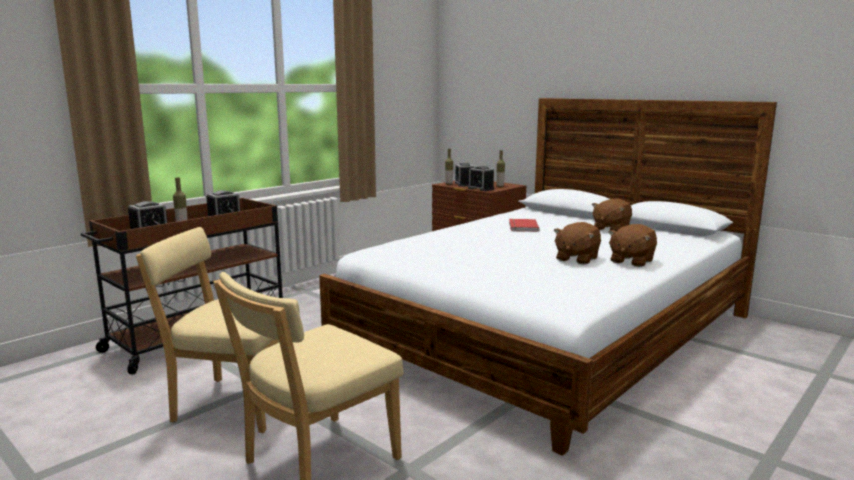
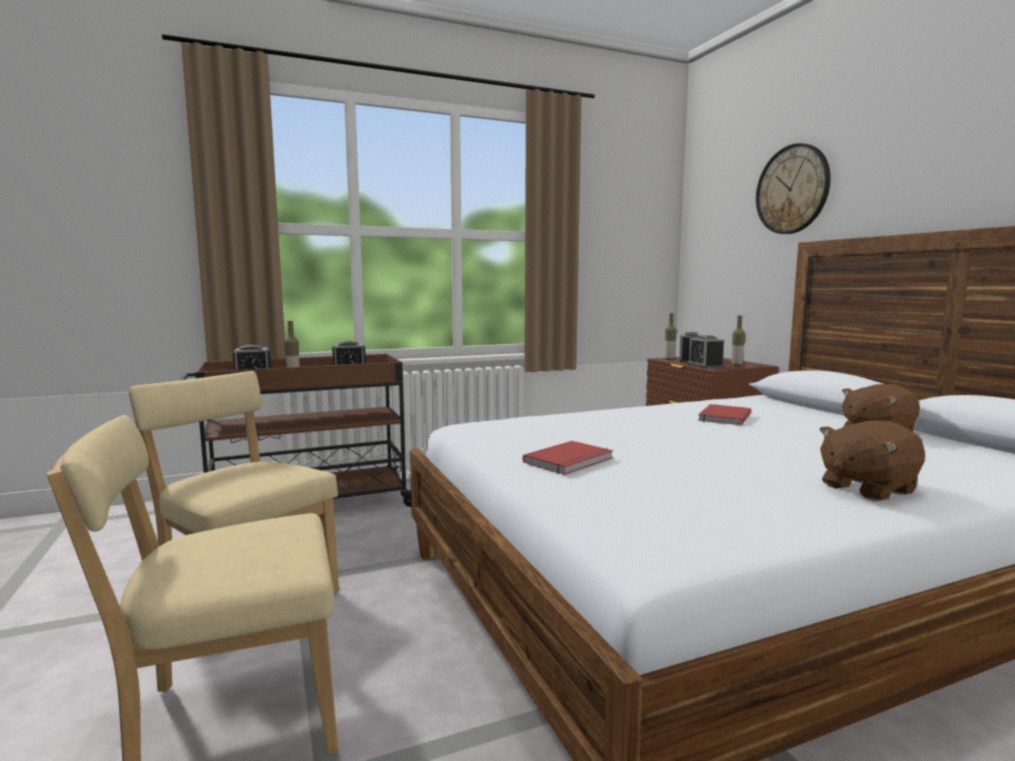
camera: 25 degrees right, 5 degrees down
brown plush toy [553,222,601,265] -> none
none -> red book [522,441,613,475]
none -> wall clock [756,143,831,234]

